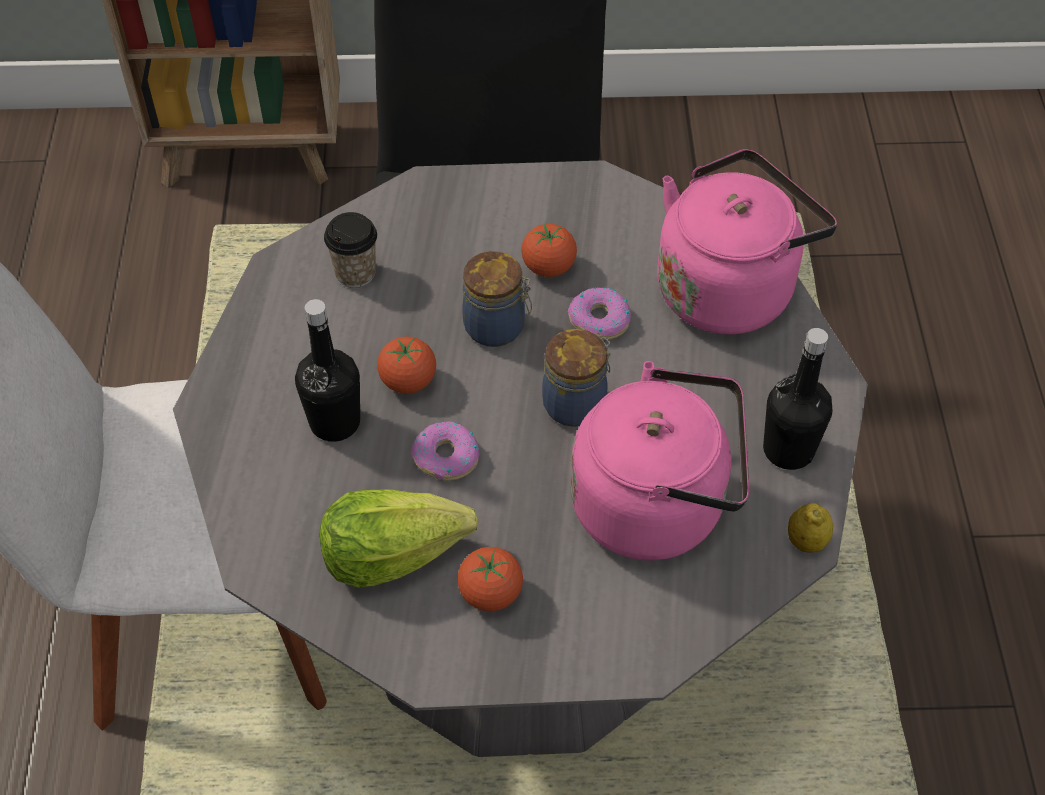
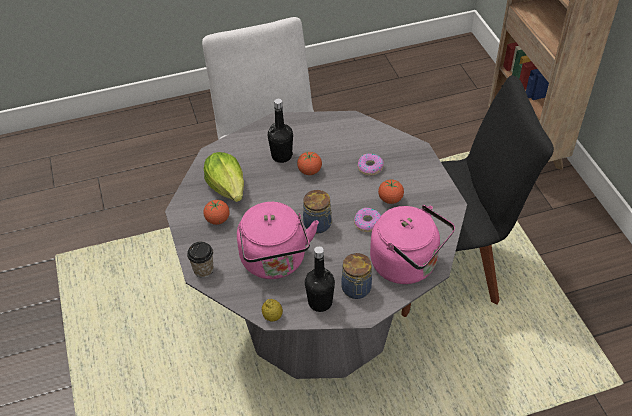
camera: 75 degrees right, 5 degrees down
cup [324,212,377,288] -> cup moved to [187,242,213,278]
donut [411,421,479,481] -> donut moved to [358,153,384,176]
jar [462,251,532,347] -> jar moved to [341,253,372,299]

